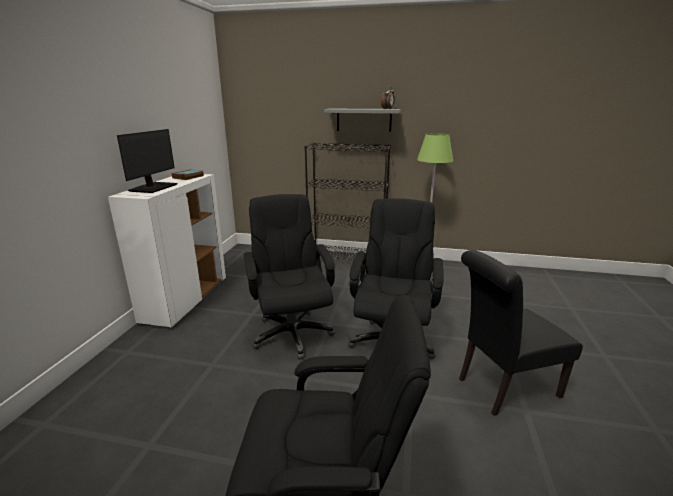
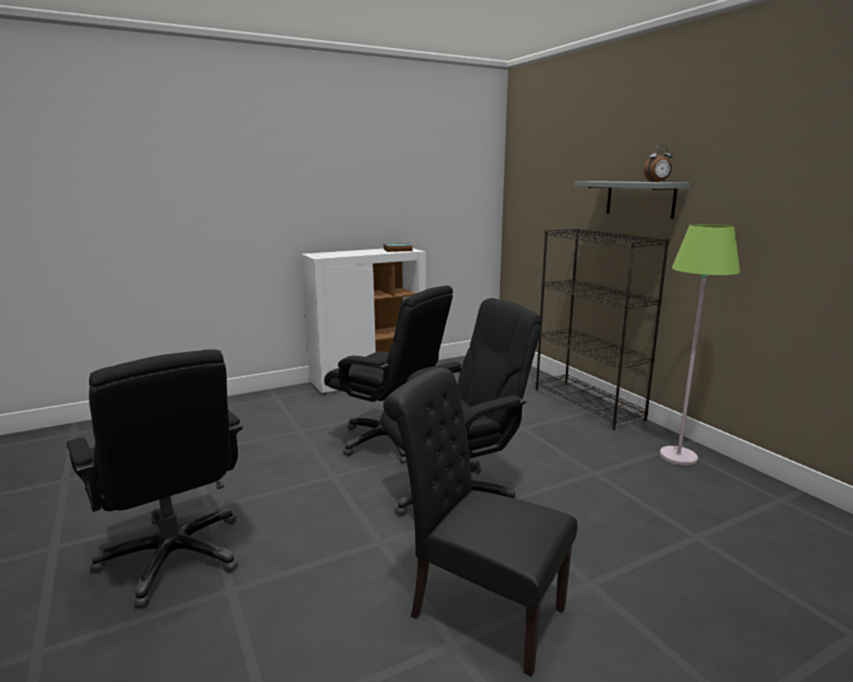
camera: 50 degrees right, 5 degrees down
monitor [117,129,178,193] -> none
black office chair [244,194,335,360] -> black office chair turned 90 degrees clockwise [324,285,453,464]

